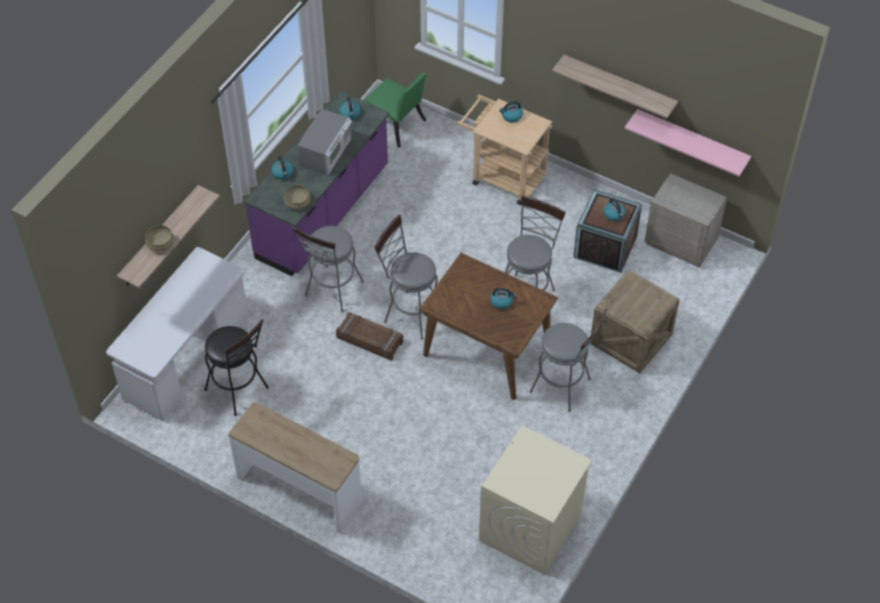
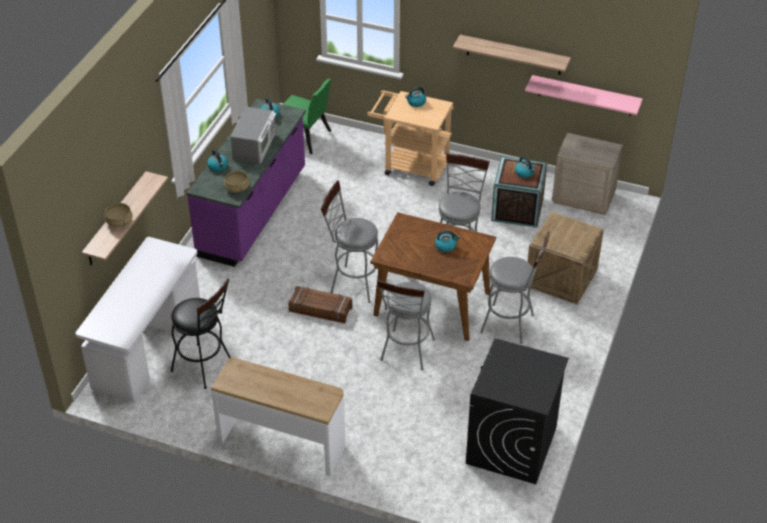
camera: 10 degrees left, 10 degrees down
grey stool [292,226,364,312] -> grey stool moved to [377,280,435,370]
beige washing machine [479,425,592,575] -> black washing machine [466,338,569,484]

